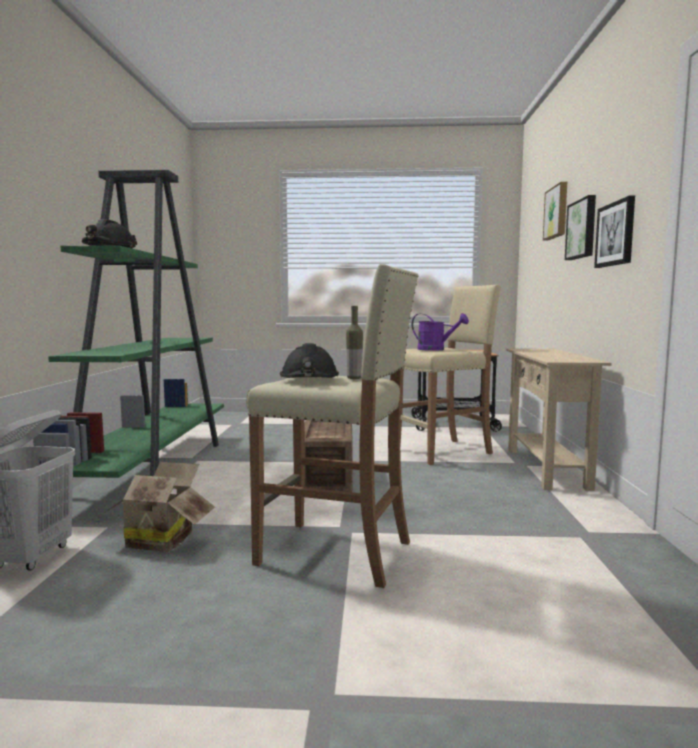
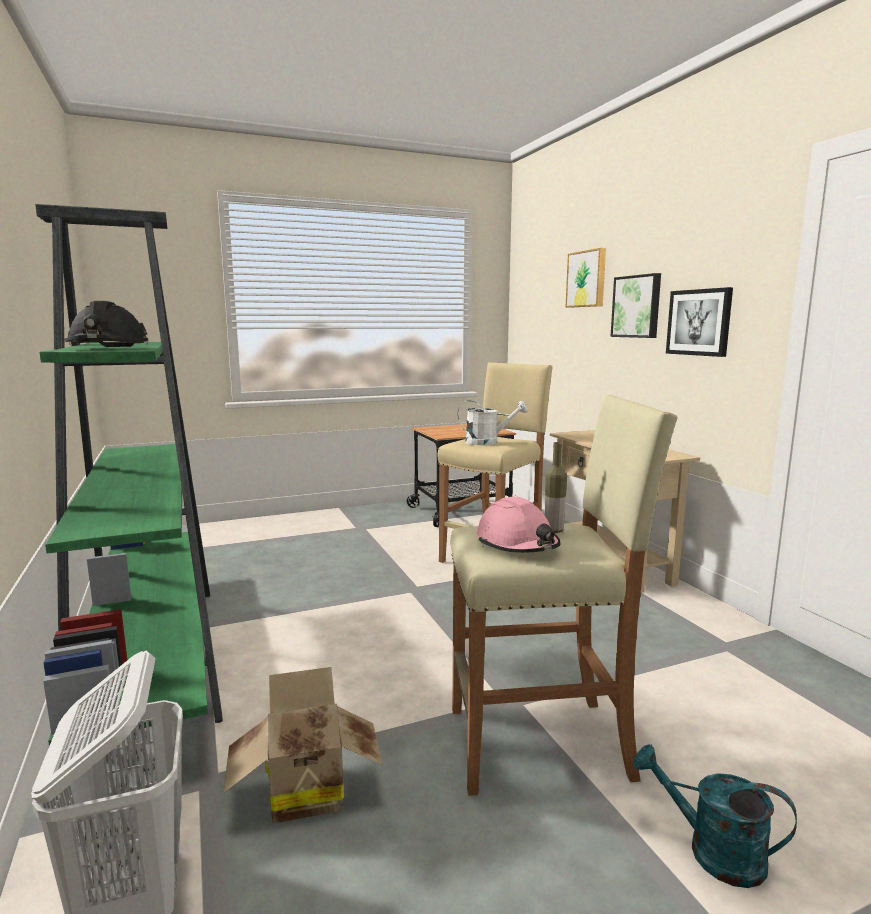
camera: 25 degrees left, 5 degrees up
black hard hat [280,343,339,378] -> pink hard hat [476,497,560,553]
crate [304,420,353,492] -> none
purple watering can [412,313,469,351] -> white watering can [457,400,528,445]
none -> turquoise watering can [634,744,797,888]

